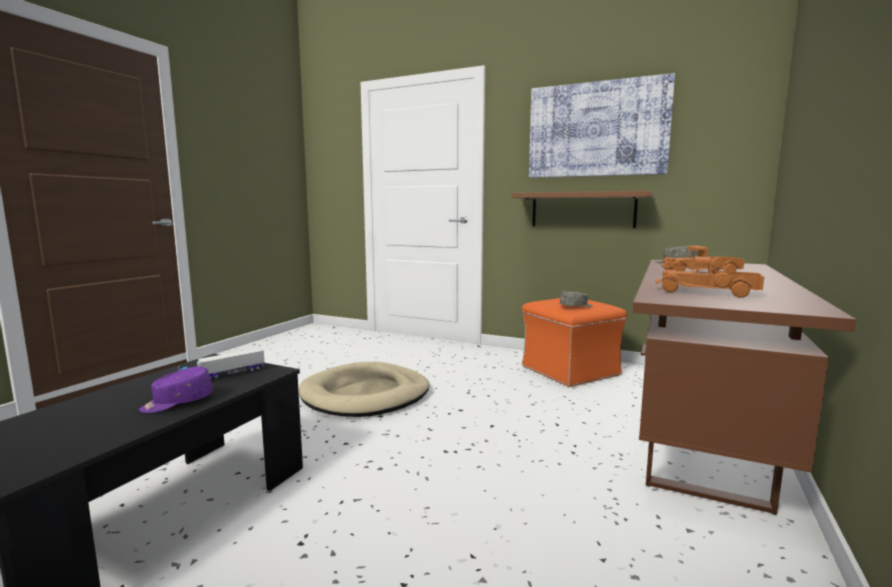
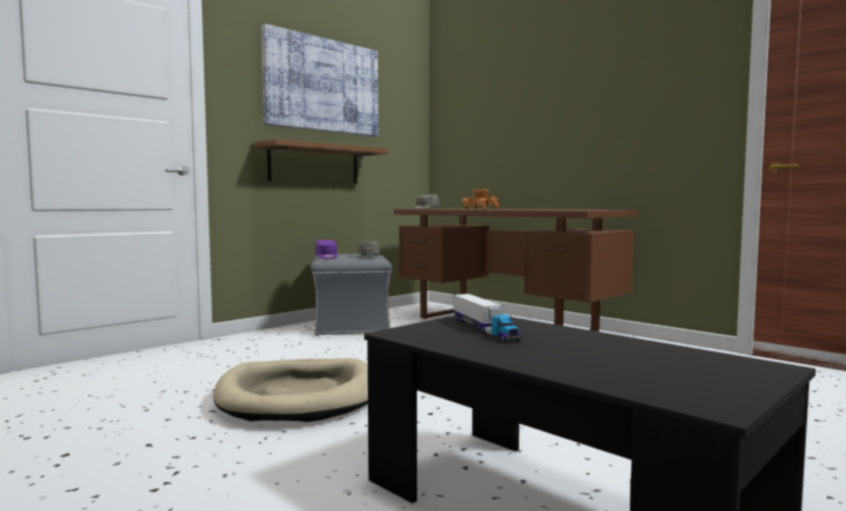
camera: 70 degrees left, 5 degrees down
purple cap [139,367,213,413] -> purple cap moved to [315,240,338,259]
orange ottoman [522,298,627,388] -> grey ottoman [311,254,392,336]
toy truck [656,256,764,298] -> none

